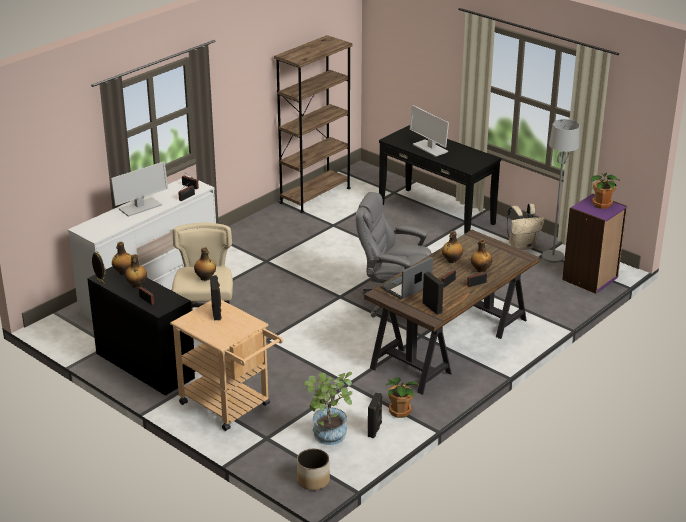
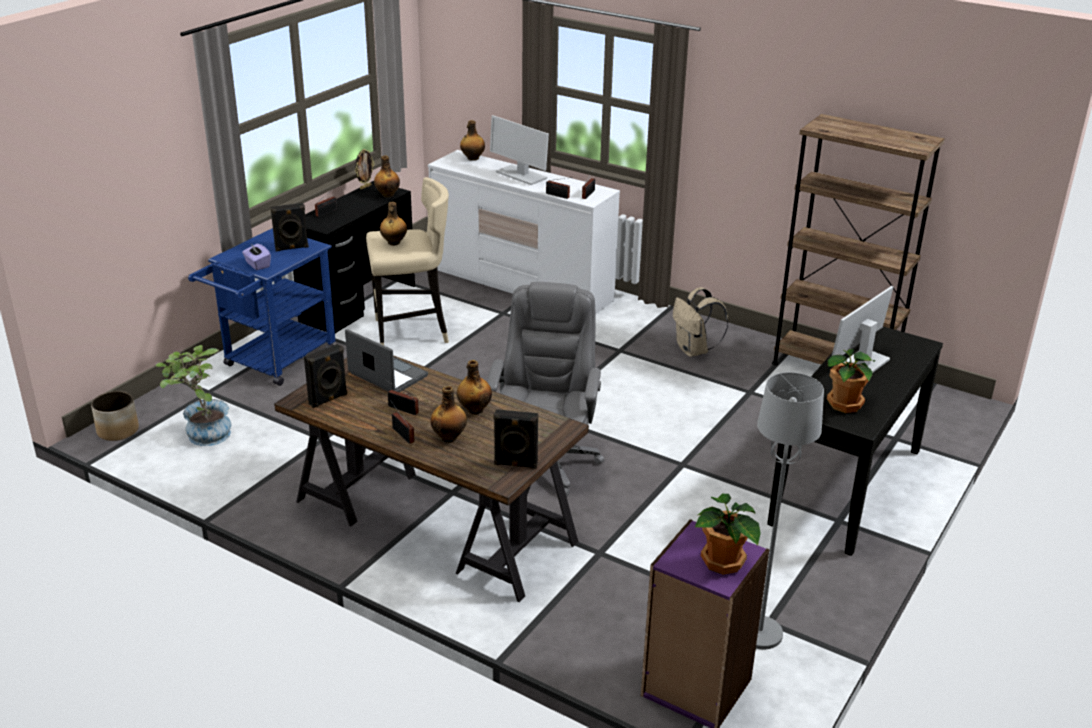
camera: 80 degrees right, 0 degrees up
bottle [125,254,147,288] -> bottle moved to [460,120,485,161]
beige cart [170,300,283,431] -> blue cart [188,228,335,386]
black speaker [368,393,383,438] -> black speaker moved to [494,409,538,469]
potted plant [386,378,420,418] -> potted plant moved to [827,349,875,413]
beige backpack [507,204,544,250] -> beige backpack moved to [673,287,728,357]
none -> purple tissue box [242,244,271,270]

